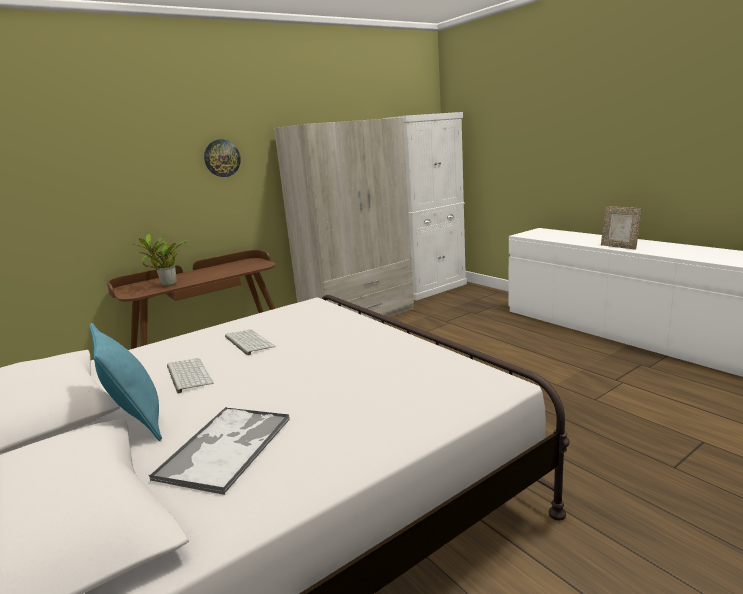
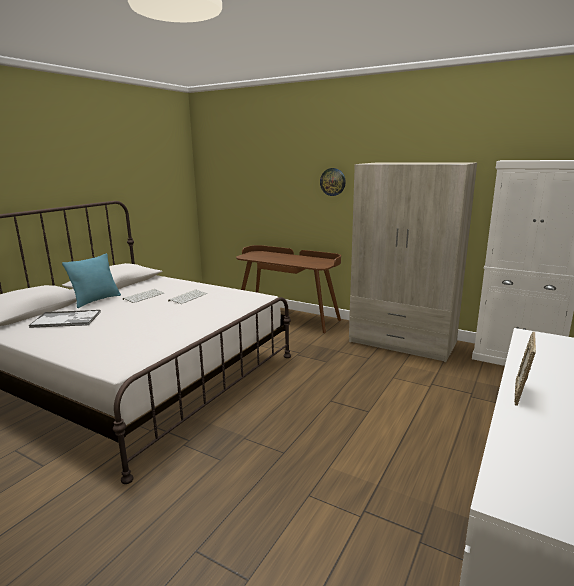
camera: 65 degrees right, 0 degrees up
potted plant [132,234,188,286] -> none

